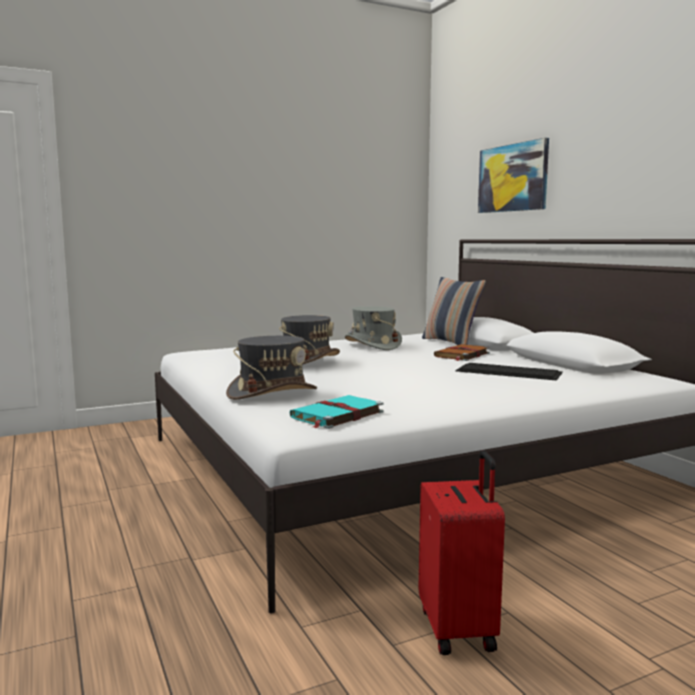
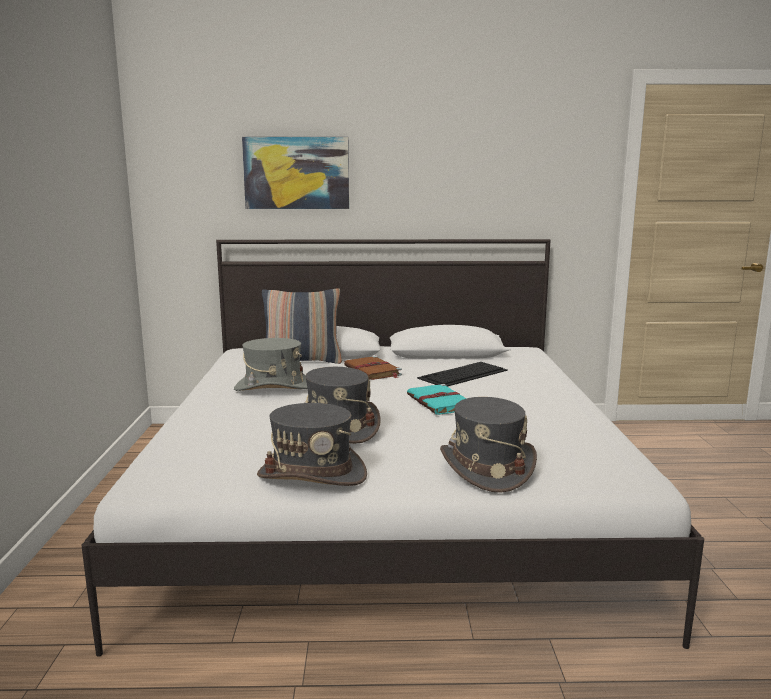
camera: 65 degrees left, 5 degrees up
turquoise book [289,395,384,429] -> turquoise book moved to [407,384,467,415]
red suitcase [418,450,505,655] -> none
none -> grey hat [257,403,367,486]

